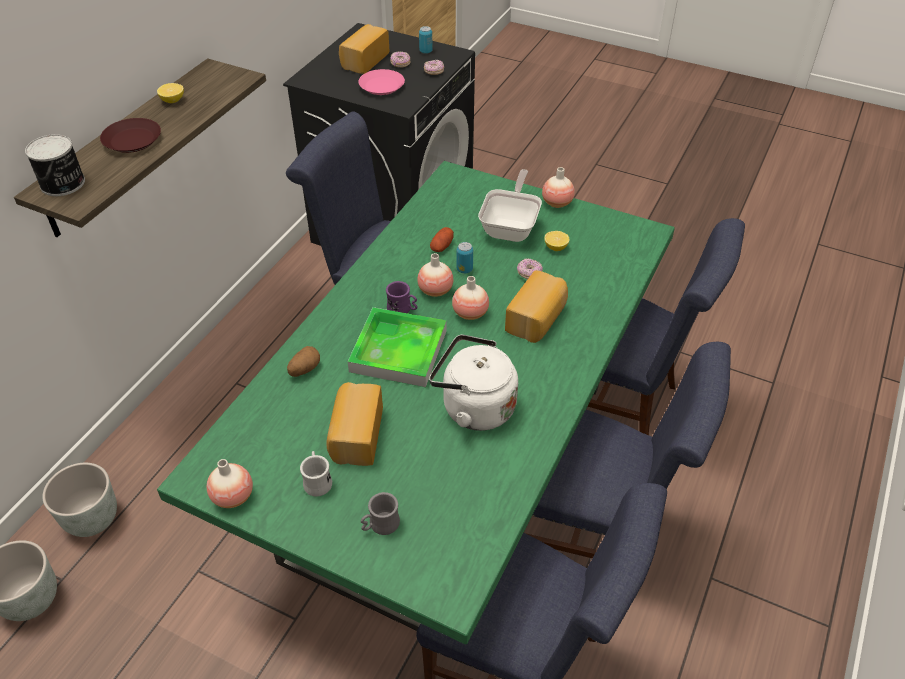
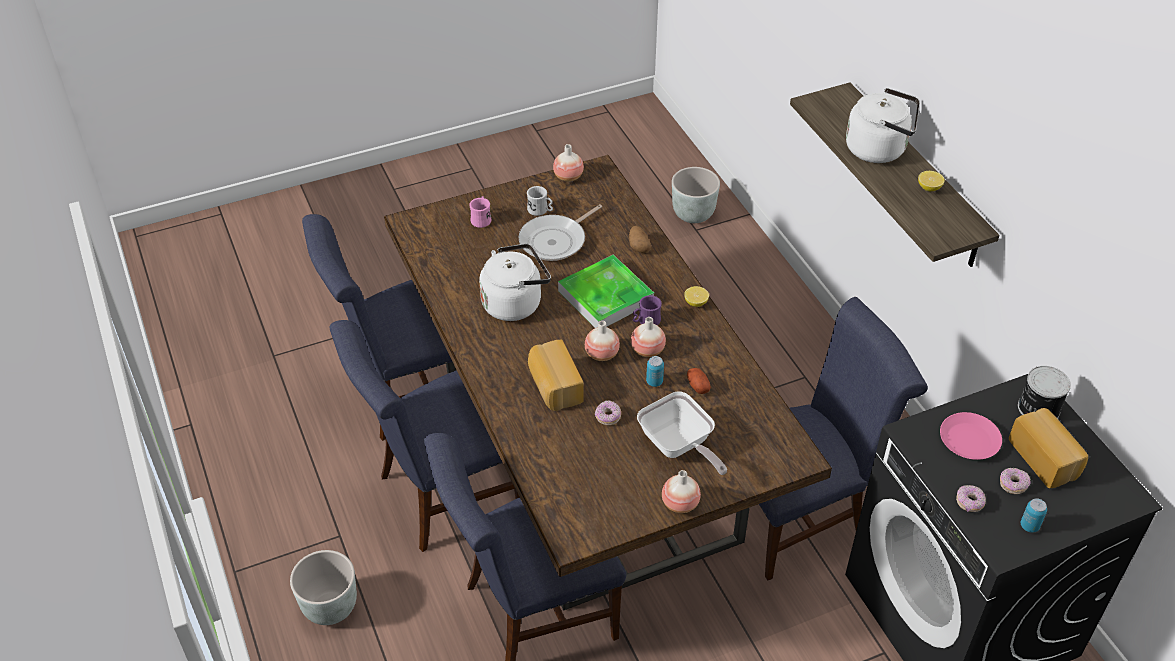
camera: 130 degrees right, 0 degrees up
can [25,134,85,196] -> can moved to [1018,366,1071,419]
grey planter [42,463,117,537] -> grey planter moved to [290,550,357,625]
brown plate [100,118,161,153] -> white kettle [846,88,920,163]
green dining table [157,161,675,644] -> brown dining table [384,155,832,610]
bread [326,382,383,466] -> frying pan [518,204,602,261]
grey mug [361,492,400,535] -> pink mug [469,196,491,228]
lemon [544,231,570,251] -> lemon moved to [684,286,709,307]

